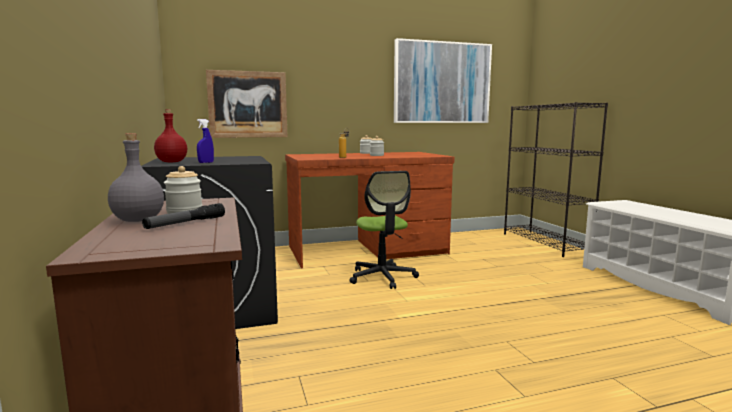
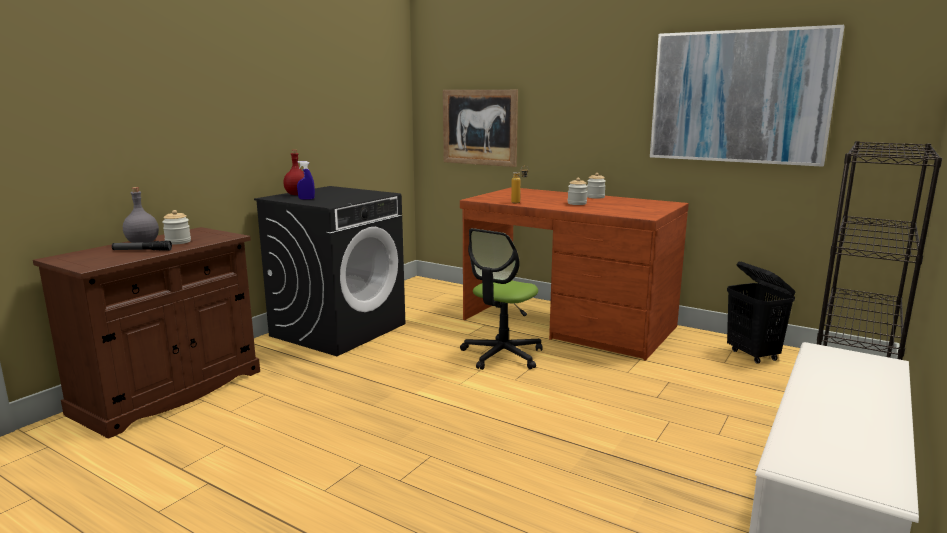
camera: 50 degrees right, 5 degrees up
none -> black laundry basket [727,262,796,364]

